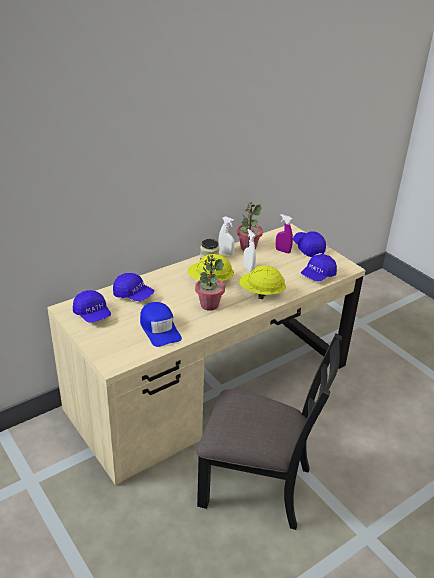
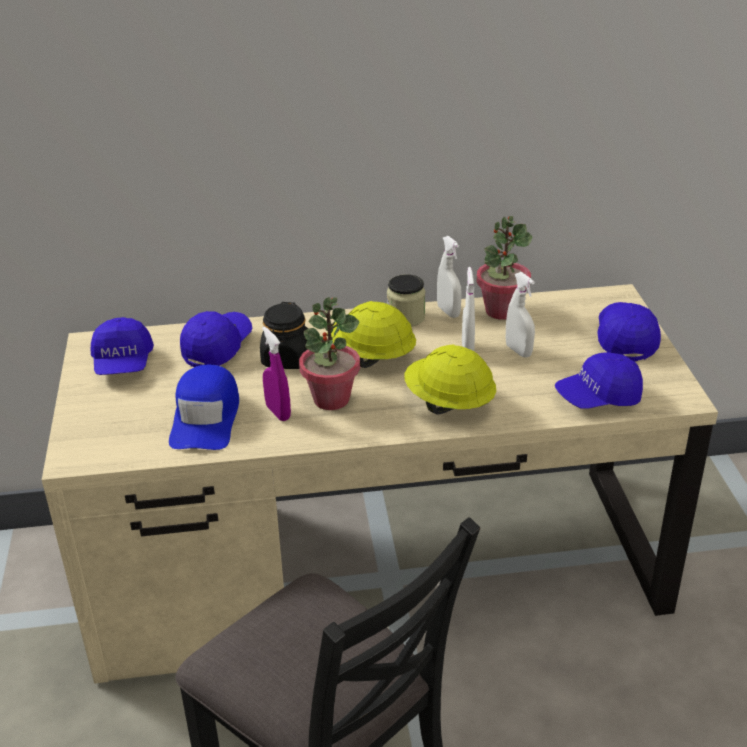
camera: 30 degrees right, 0 degrees up
blue cap [113,273,154,301] -> blue cap turned 120 degrees counterclockwise [180,311,253,367]
purple spray bottle [276,214,293,254] -> purple spray bottle moved to [262,326,291,421]
none -> black jar [260,302,308,369]
none -> white spray bottle [506,272,535,358]

